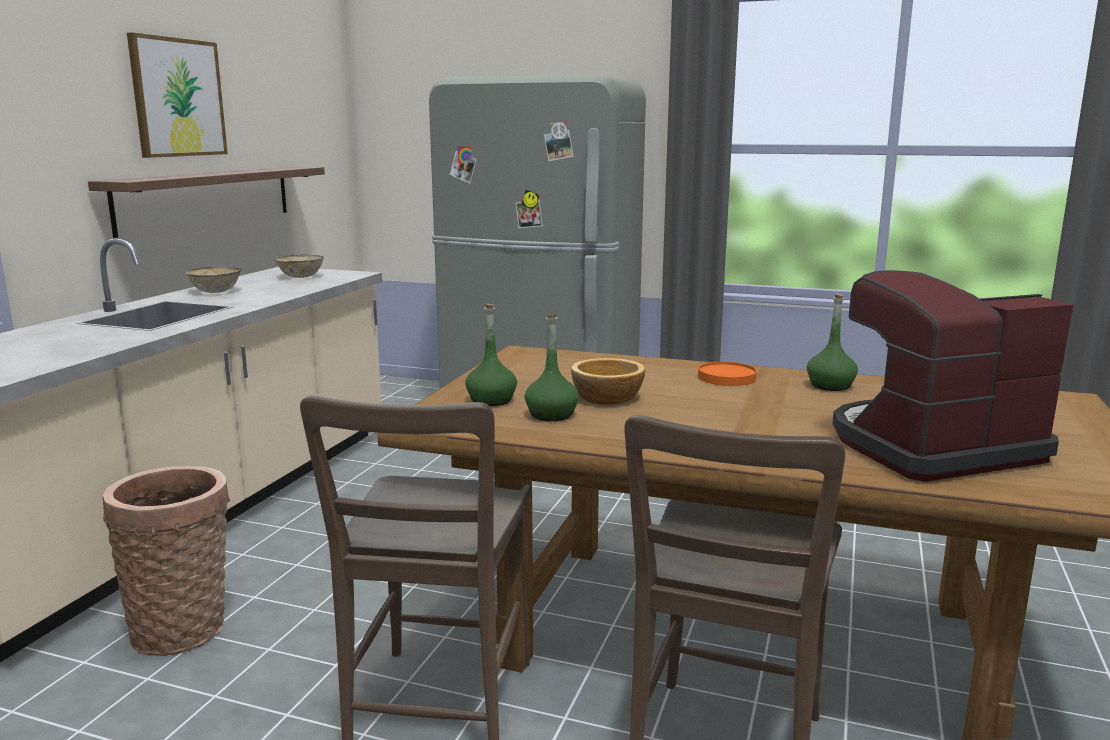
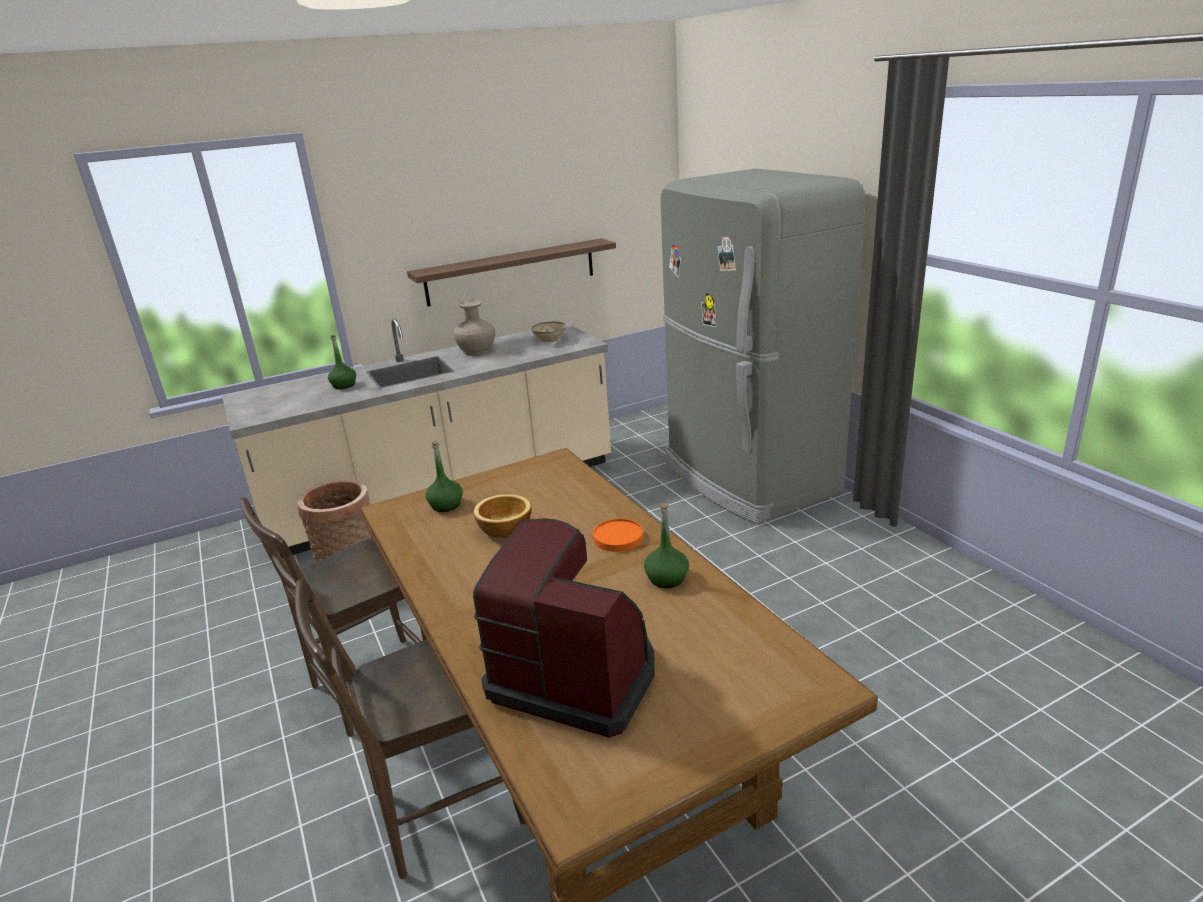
camera: 45 degrees right, 10 degrees up
picture [127,32,228,158] -> none
bowl [186,267,241,293] -> beige vase [454,300,495,355]
green bottle [525,314,579,421] -> green bottle moved to [328,335,356,389]

